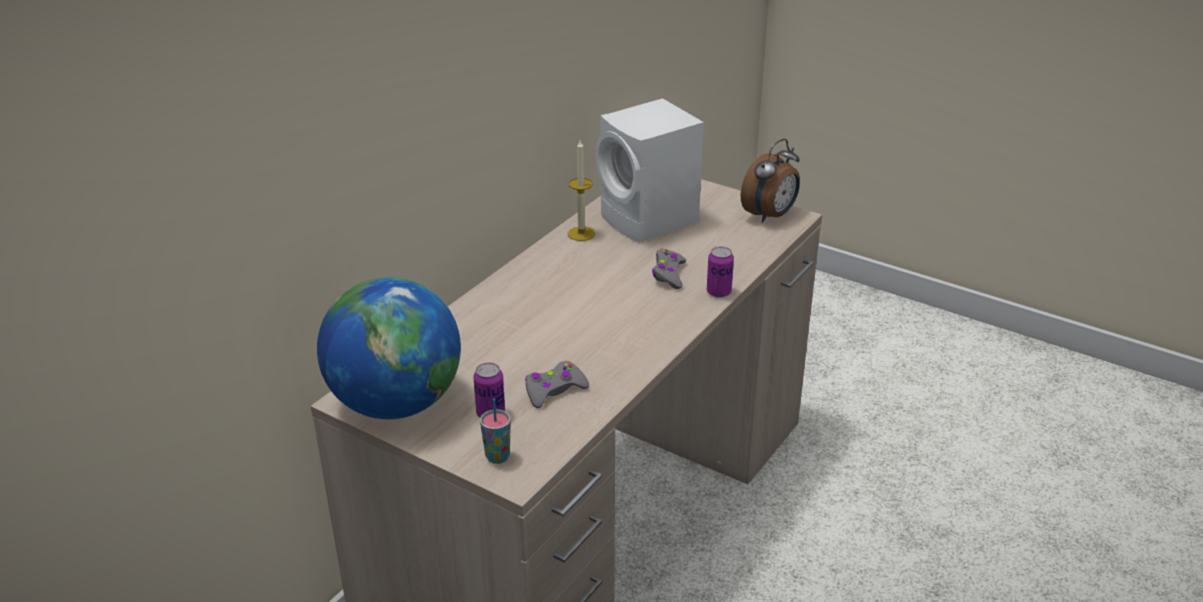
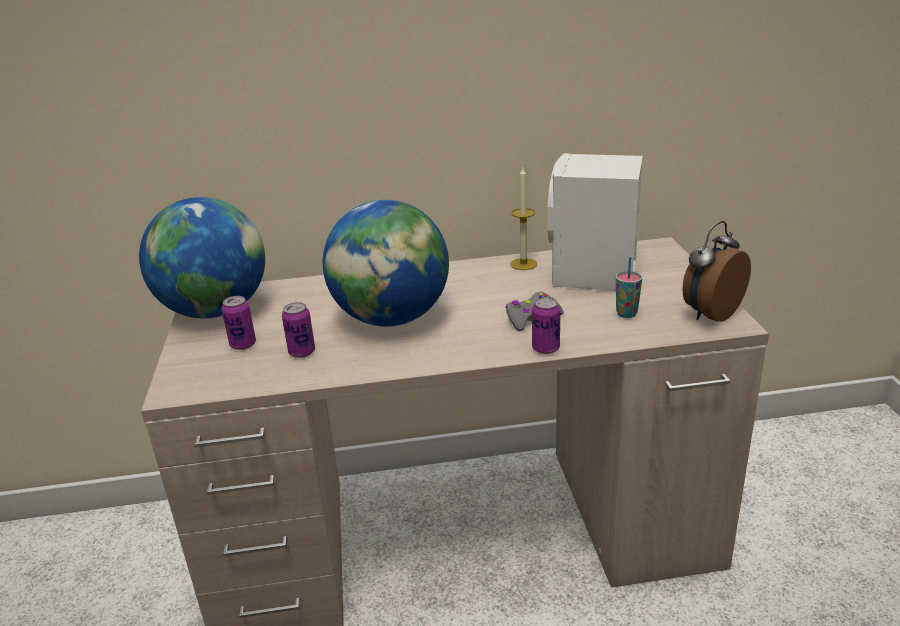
camera: 50 degrees right, 5 degrees down
cup [480,399,511,464] -> cup moved to [616,257,642,318]
grey game controller [525,361,589,408] -> can [282,302,315,358]
alarm clock [741,139,800,223] -> alarm clock turned 135 degrees clockwise [683,221,751,322]
none -> globe [323,200,449,327]

